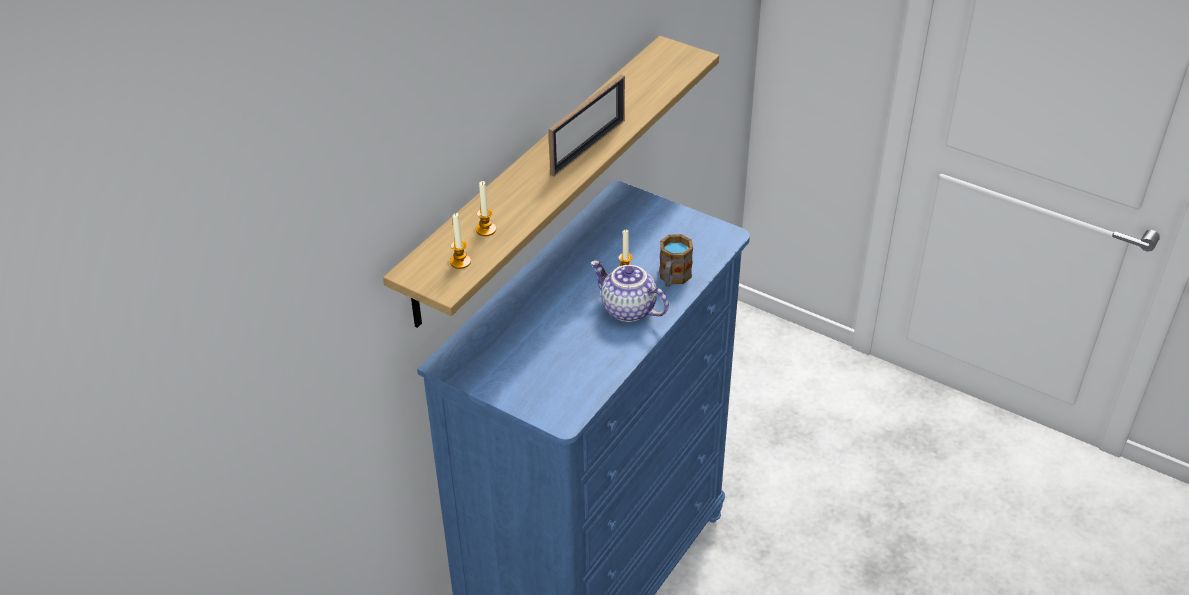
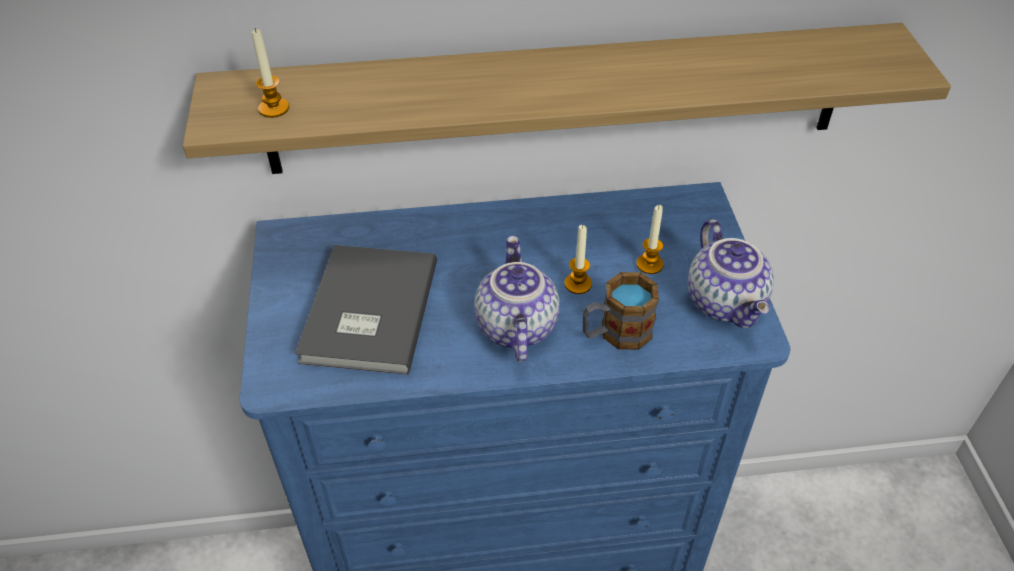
camera: 50 degrees right, 5 degrees up
candle [476,181,496,236] -> candle moved to [636,205,664,274]
picture frame [548,74,625,177] -> none
none -> grey book [295,245,437,375]
none -> teapot [688,219,774,328]

